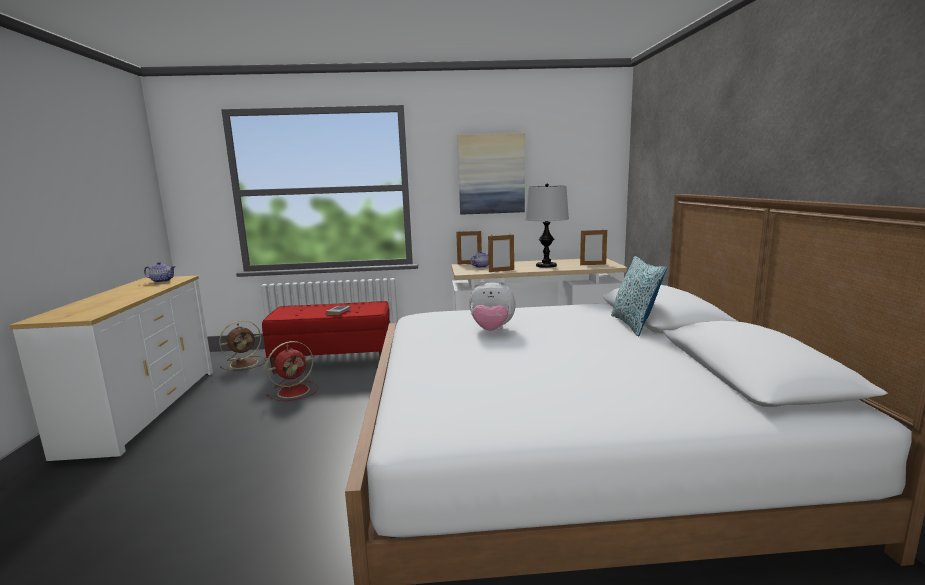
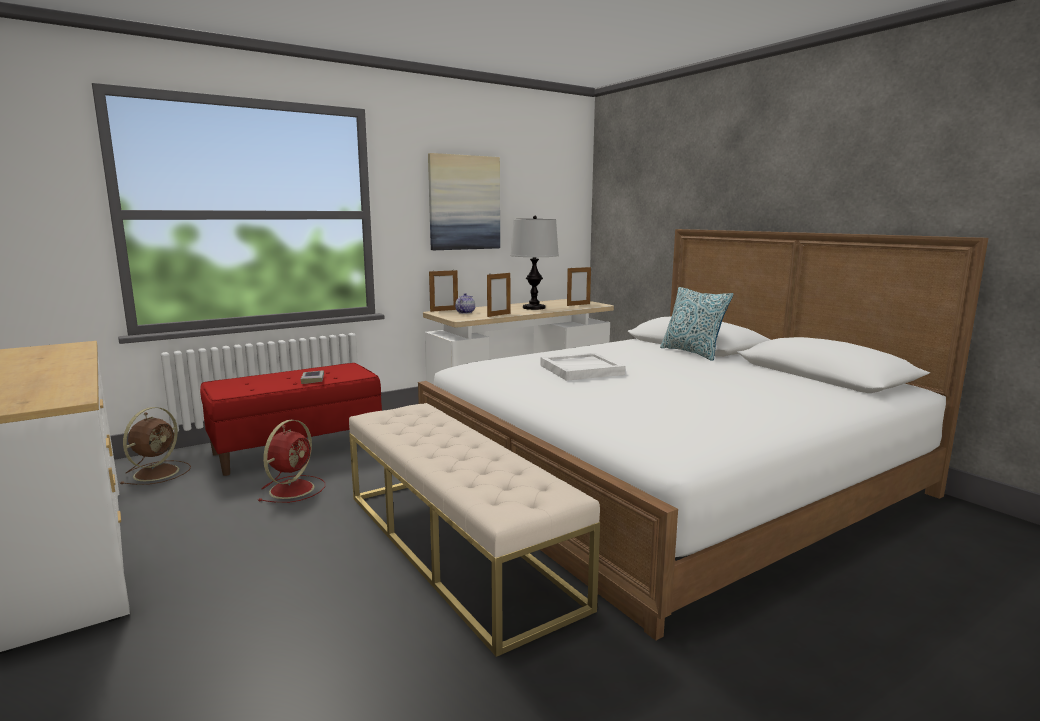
camera: 30 degrees left, 0 degrees up
teapot [144,262,176,283] -> none
plush toy [469,281,516,331] -> white tray [540,353,625,381]
none -> beige bench [349,403,600,657]

